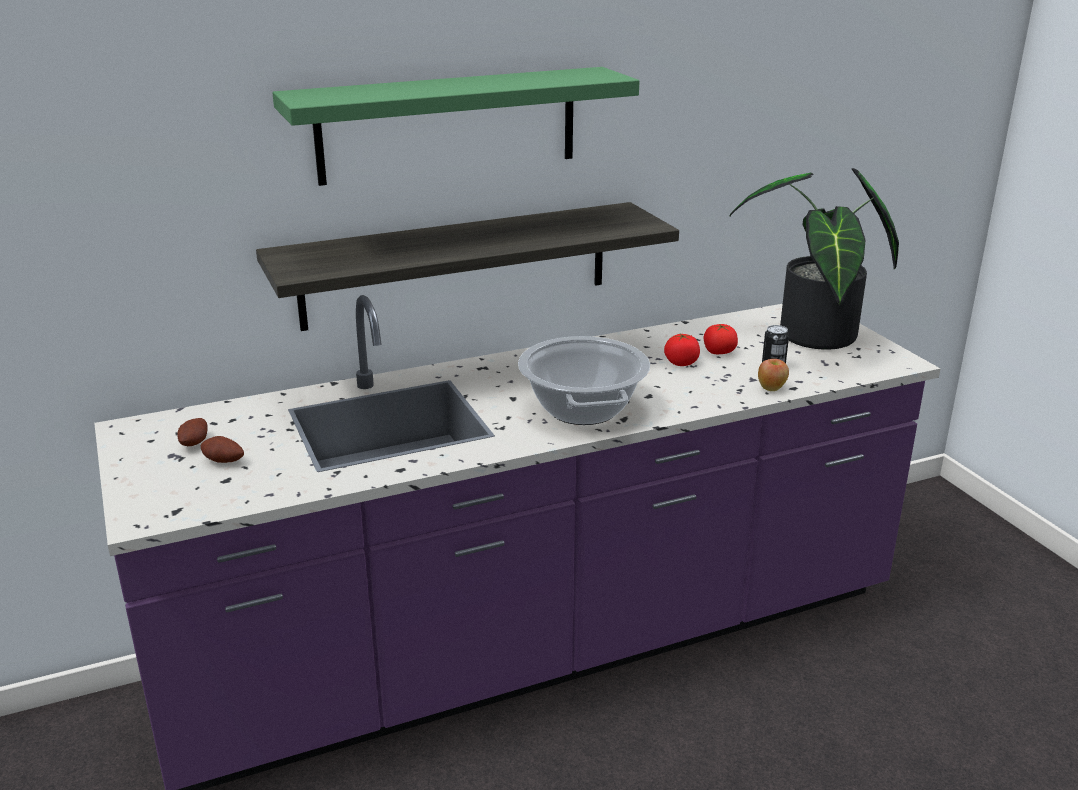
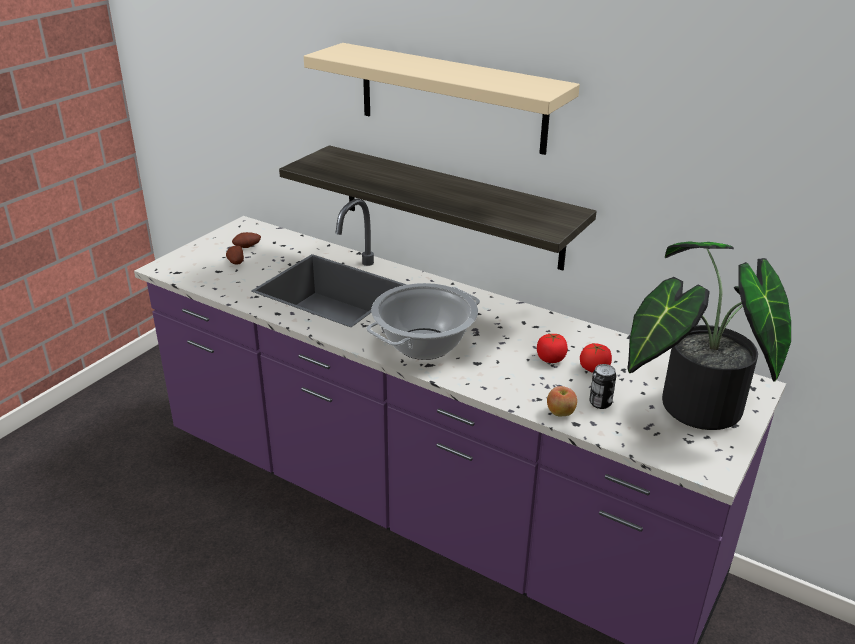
camera: 55 degrees right, 5 degrees up
green shelf [272,67,639,186] -> beige shelf [304,43,580,155]

